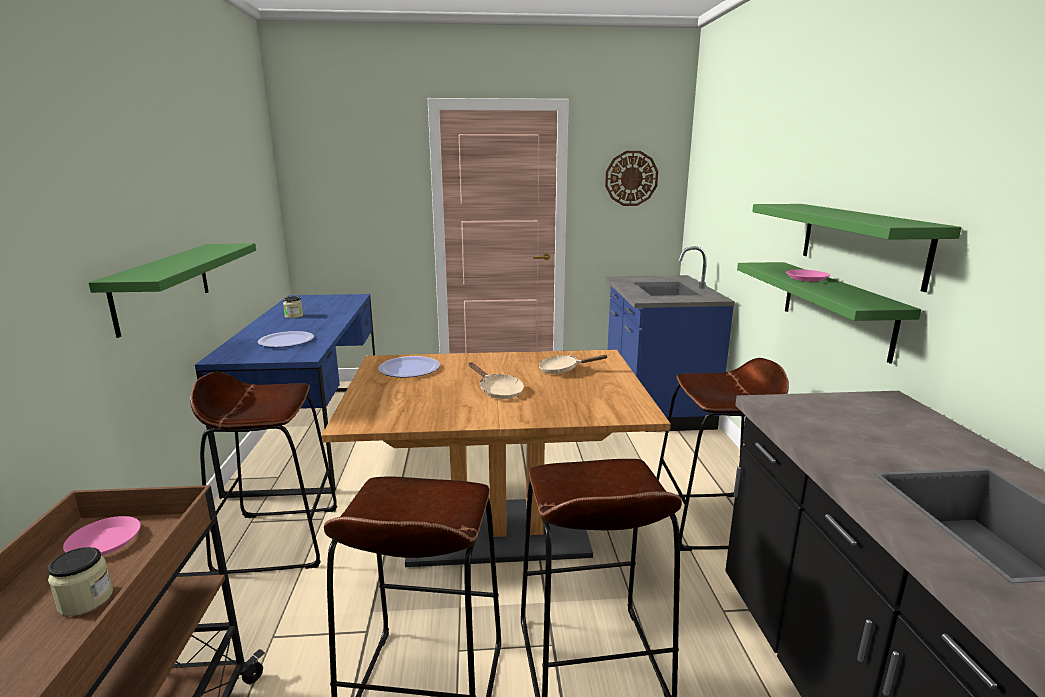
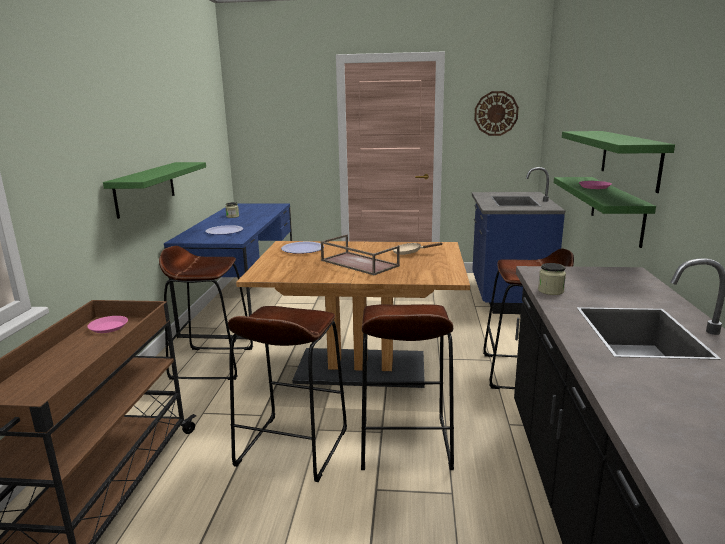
camera: 10 degrees right, 0 degrees up
jar [48,547,113,616] -> jar moved to [538,263,566,295]
beige frying pan [468,363,524,399] -> brown tray [320,234,400,275]

